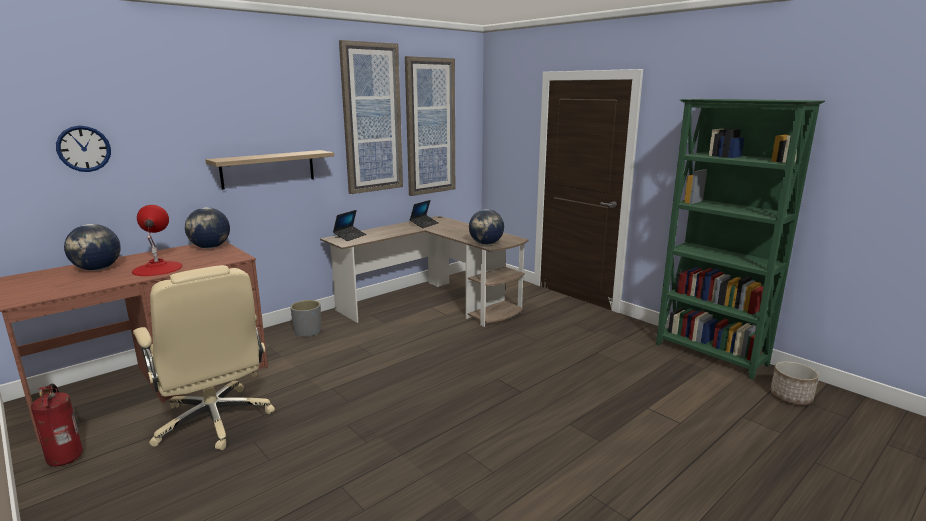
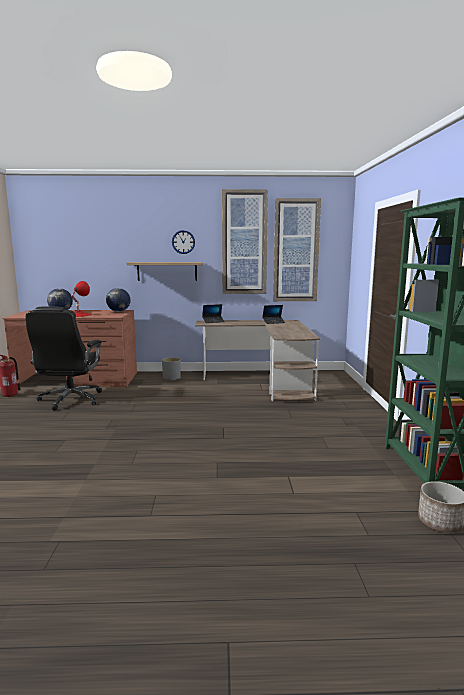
camera: 40 degrees right, 5 degrees down
wall clock [56,126,111,172] -> wall clock moved to [172,230,195,254]
beige office chair [133,265,275,450] -> black office chair [26,306,102,411]
globe [469,209,504,245] -> none

